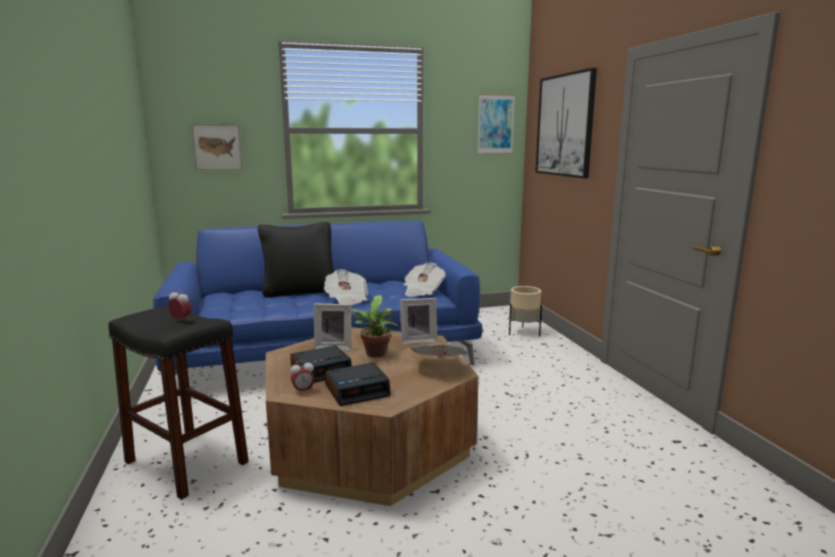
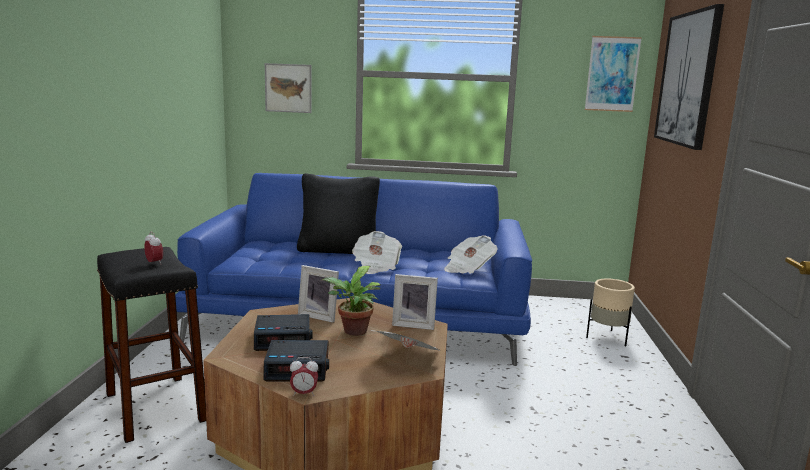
camera: 20 degrees right, 0 degrees up
alarm clock [290,360,315,393] -> alarm clock moved to [290,357,318,396]

